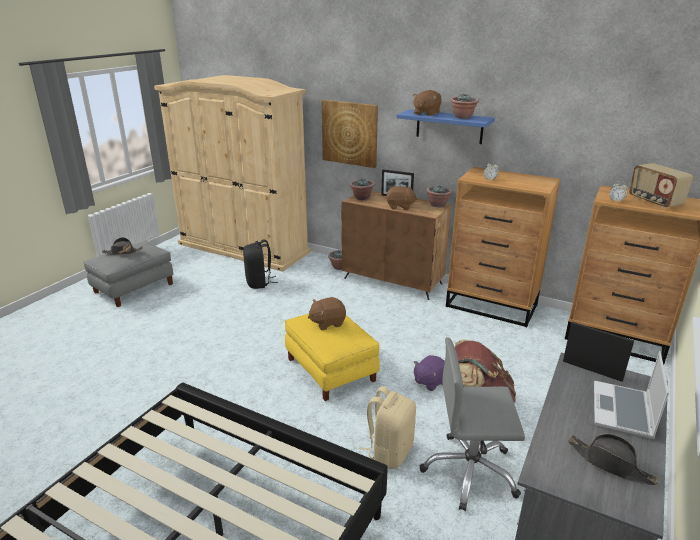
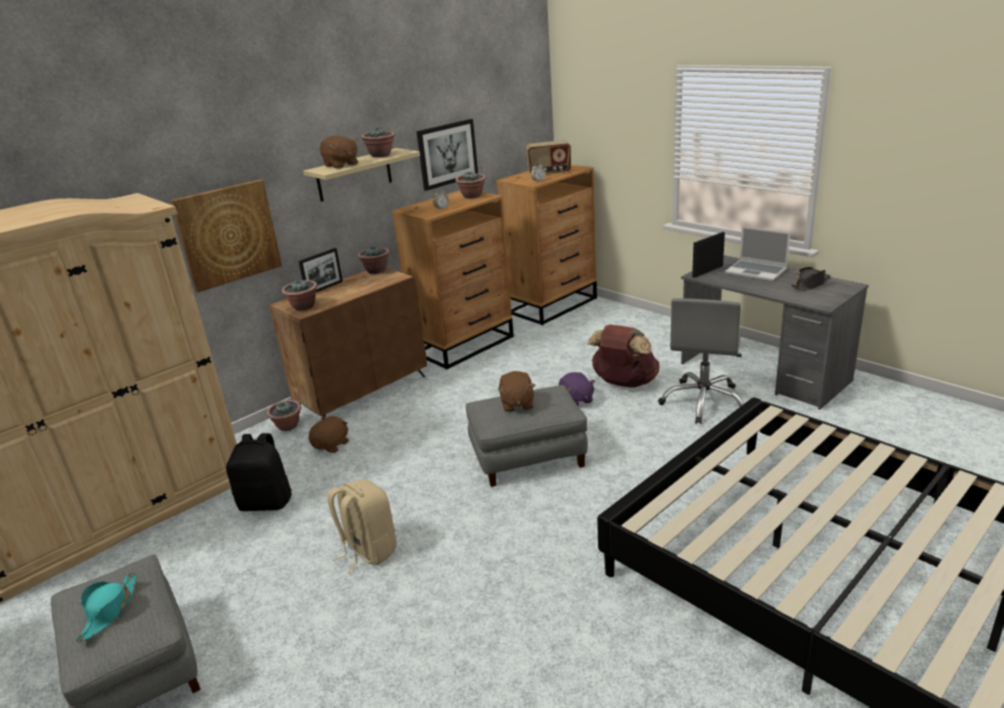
camera: 70 degrees left, 0 degrees up
black hat [102,237,143,255] -> turquoise hat [75,573,137,642]
yellow ottoman [285,313,380,401] -> grey ottoman [466,385,588,487]
beige backpack [359,386,416,469] -> beige backpack moved to [328,479,397,573]
brown plush toy [386,186,417,210] -> brown plush toy moved to [309,416,349,453]
blue shelf [396,109,495,144] -> beige shelf [303,148,420,202]
none -> picture [416,119,478,191]
none -> potted plant [455,171,486,199]

